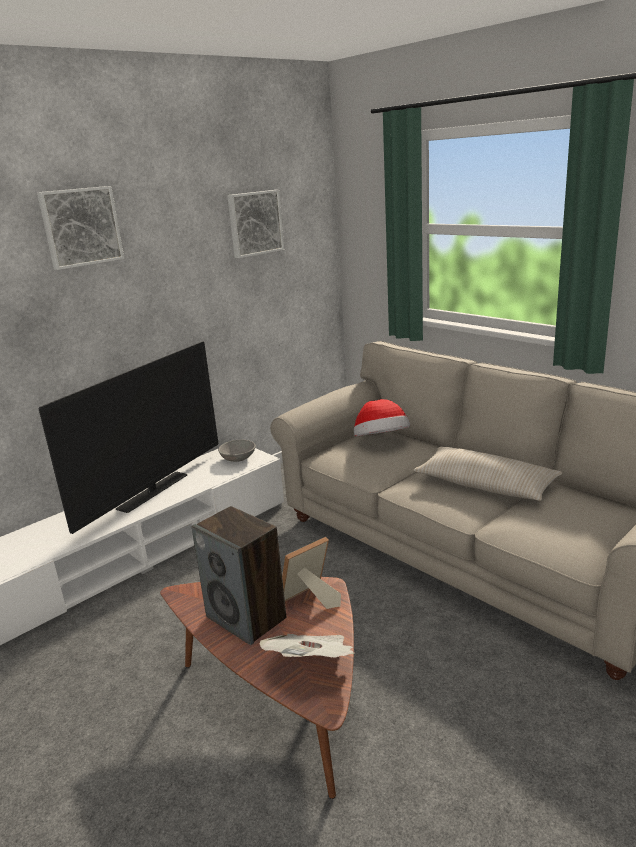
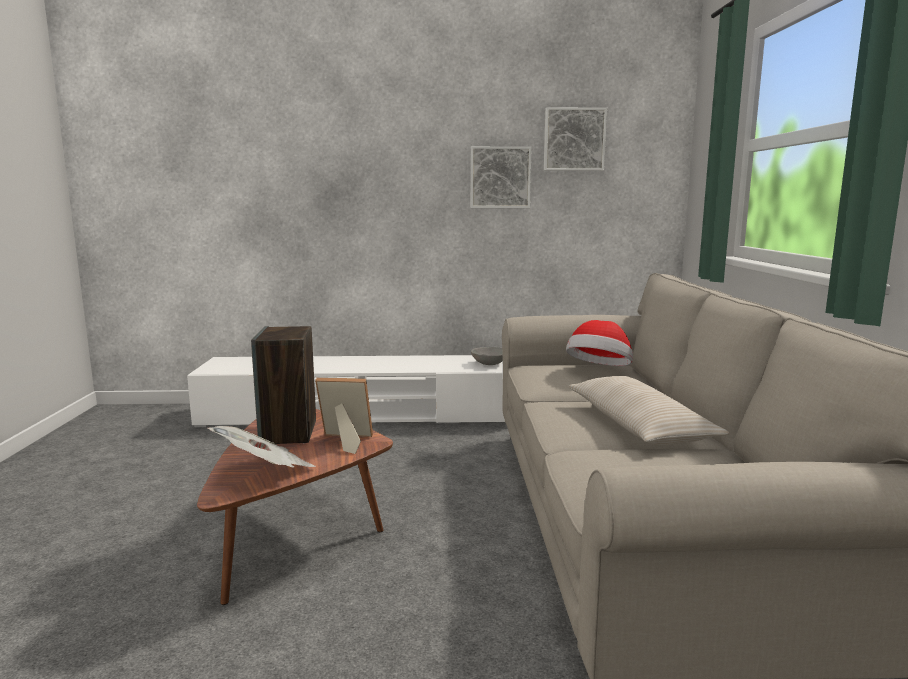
camera: 40 degrees right, 10 degrees down
picture [37,186,124,270] -> picture moved to [471,146,532,208]
television [39,342,218,534] -> none

